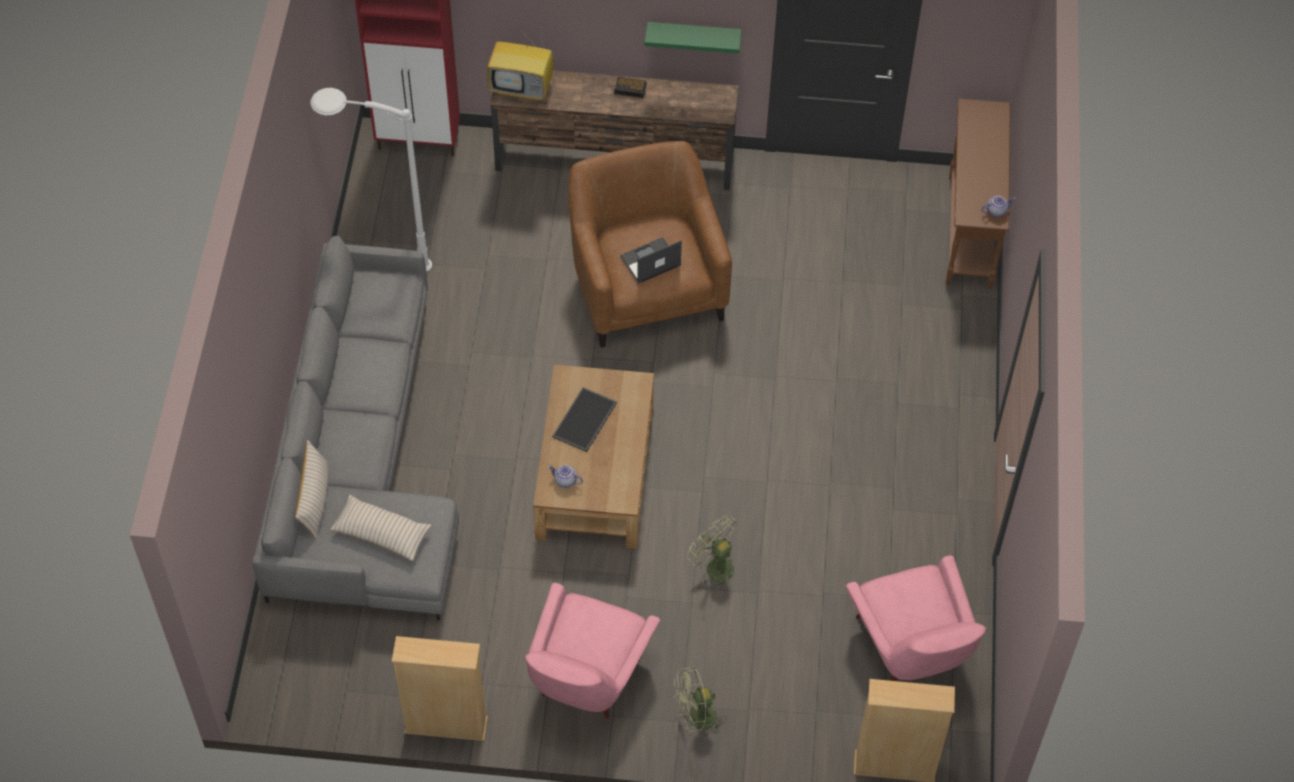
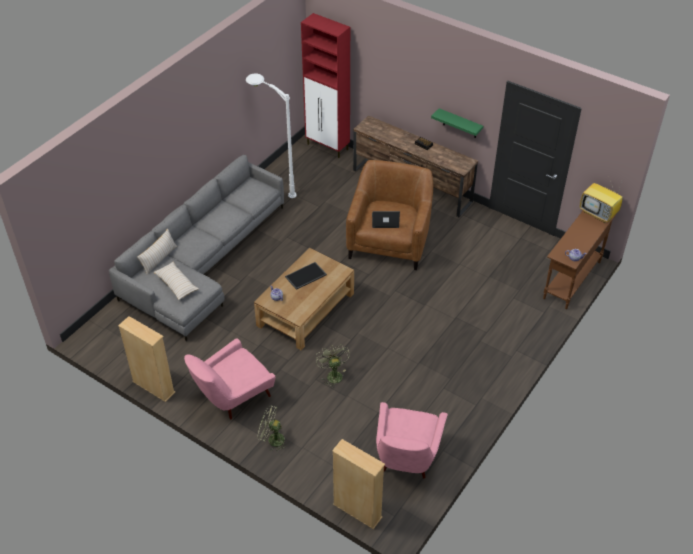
camera: 30 degrees right, 10 degrees down
television [487,27,554,101] -> television moved to [580,181,623,223]

